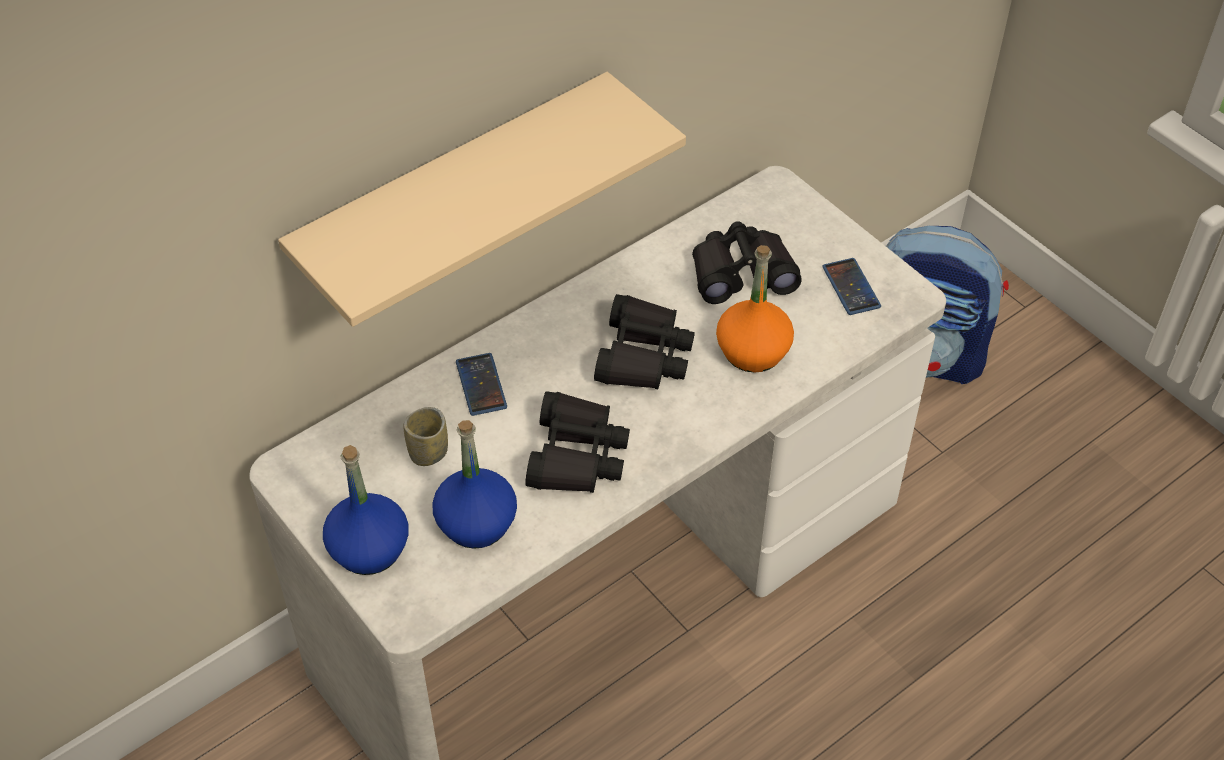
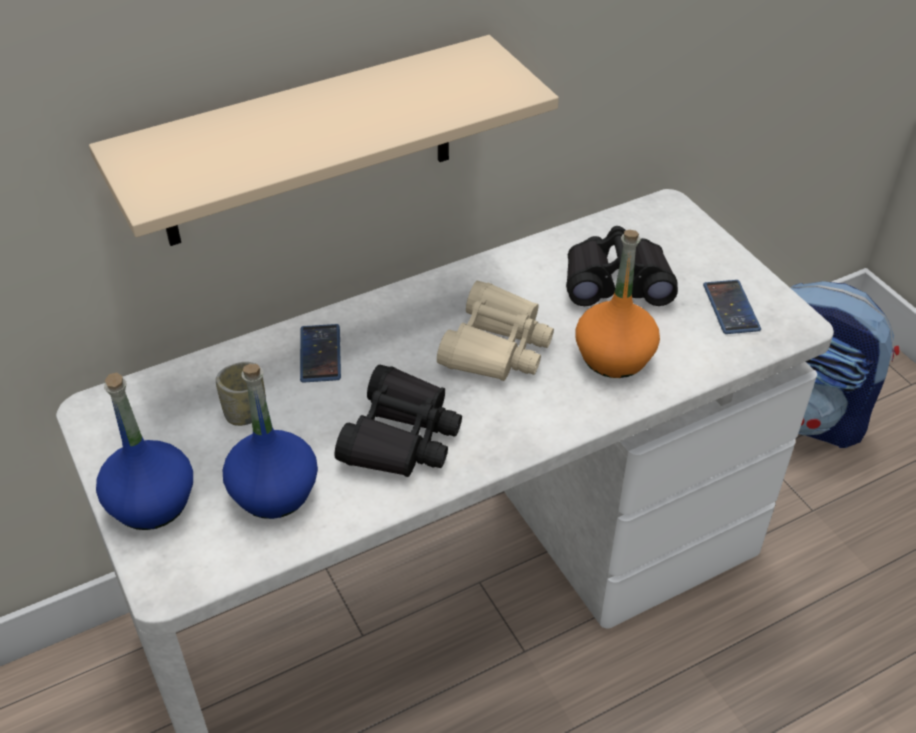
camera: 10 degrees right, 5 degrees down
black binoculars [594,294,695,389] -> beige binoculars [437,281,554,381]

